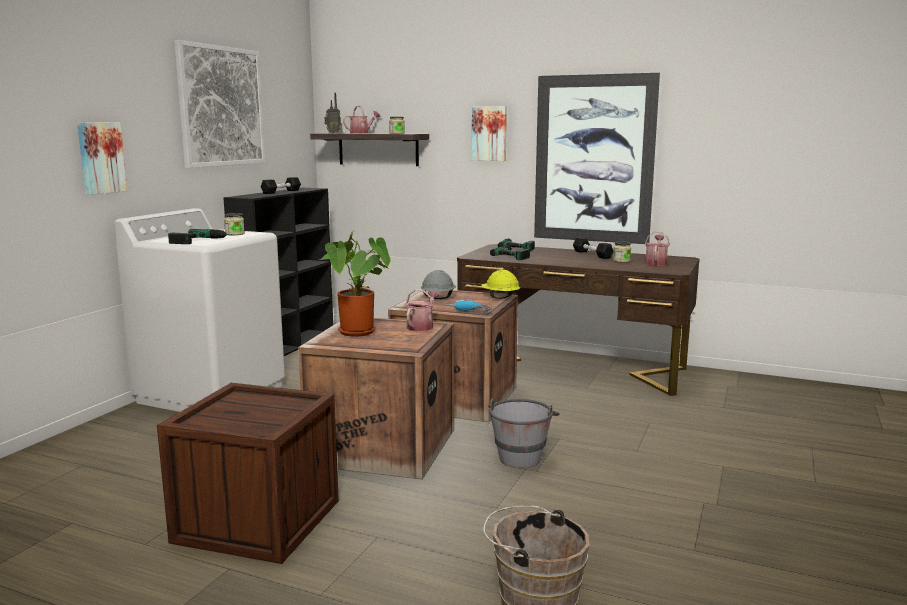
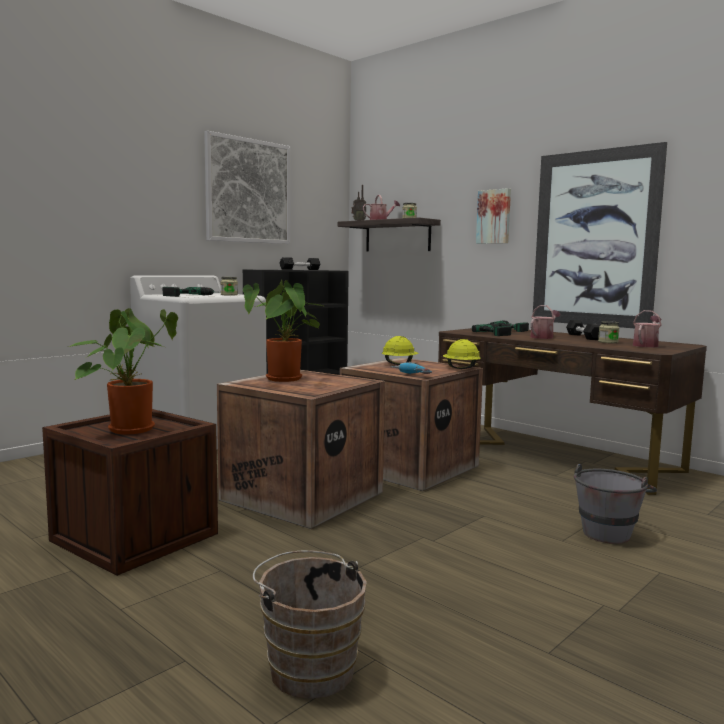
camera: 20 degrees right, 5 degrees down
picture [77,122,127,195] -> none
watering can [406,289,439,331] -> watering can moved to [530,305,560,339]
grey hard hat [421,270,456,299] -> yellow hard hat [382,336,418,365]
grey bucket [488,399,560,468] -> grey bucket moved to [574,464,657,544]
none -> potted plant [69,308,178,434]

